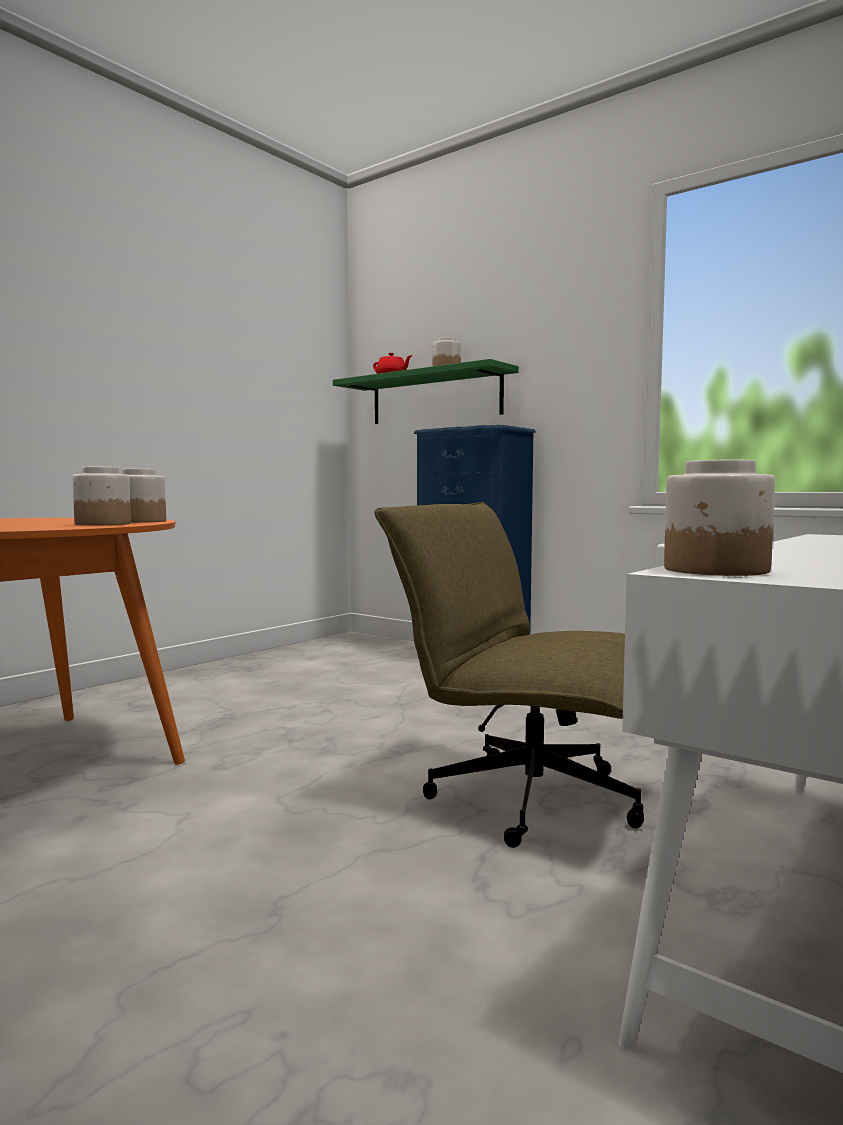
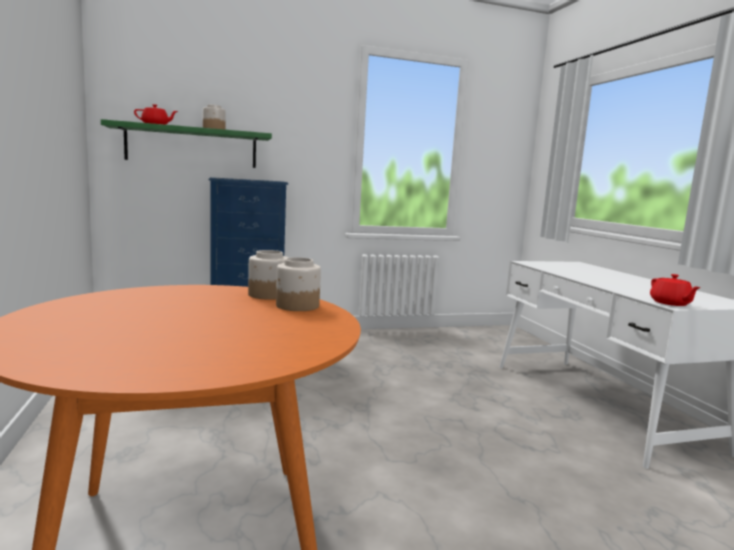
camera: 55 degrees left, 5 degrees up
beige office chair [374,502,644,848] -> none
jar [664,460,775,576] -> red teapot [650,274,701,306]

